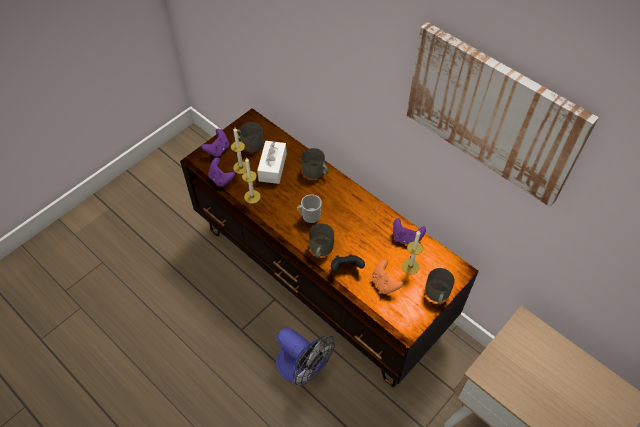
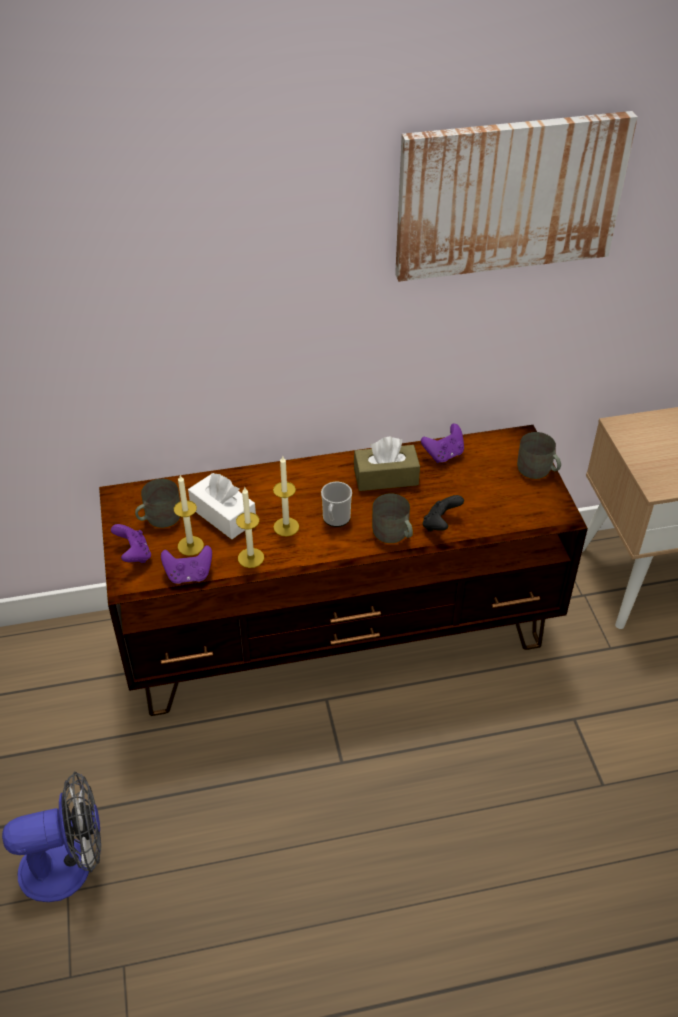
camera: 55 degrees left, 10 degrees down
fan [276,328,335,385] -> fan moved to [2,771,101,902]
grey mug [302,148,328,179] -> none
orange game controller [372,260,403,294] -> none
candle [402,231,423,274] -> candle moved to [273,456,299,537]
none -> brown tissue box [354,436,420,491]

